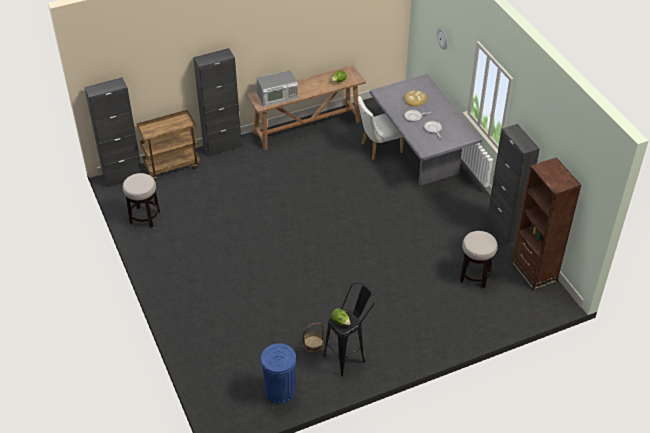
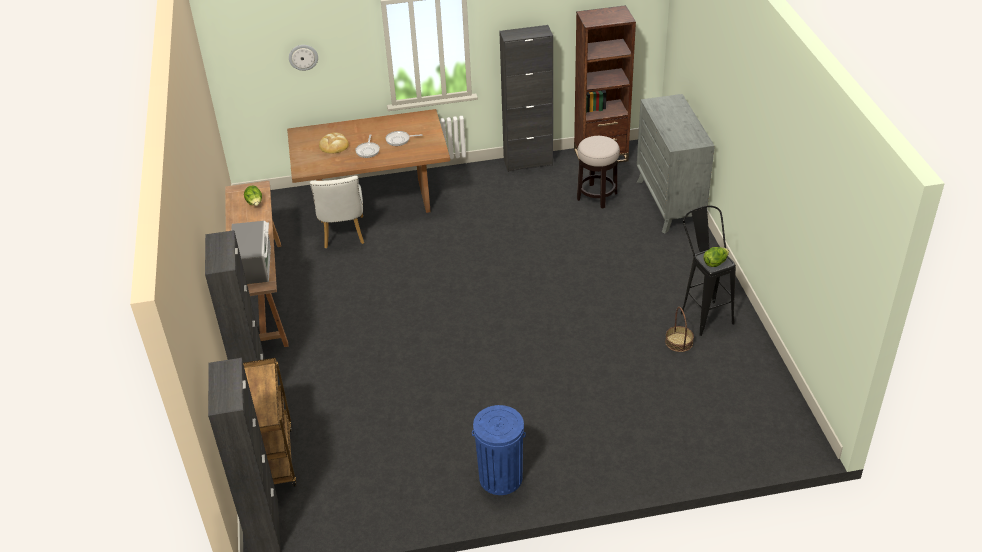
camera: 75 degrees left, 5 degrees down
stool [123,173,160,228] -> none
blue trash can [261,343,296,404] -> blue trash can moved to [472,405,526,495]
grey dining table [370,74,483,186] -> brown dining table [287,109,450,227]
none -> grey dresser [637,94,715,234]

